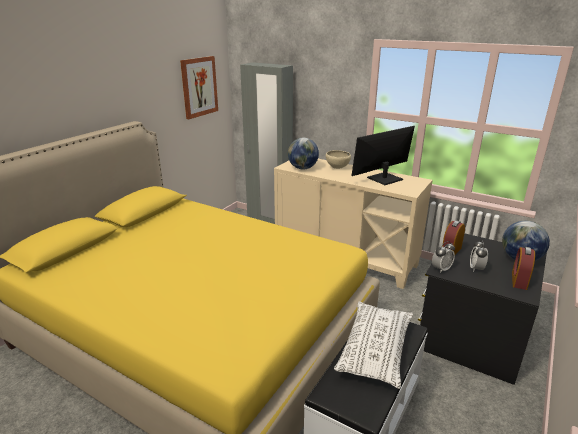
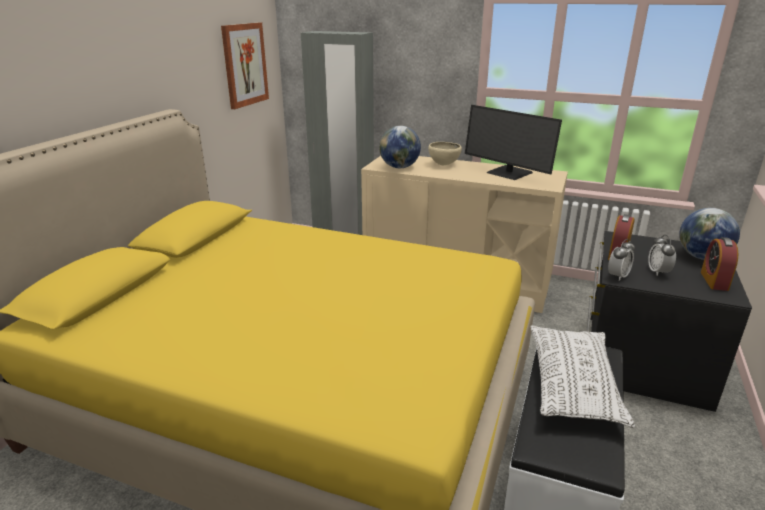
camera: 10 degrees left, 0 degrees up
monitor [351,126,415,185] -> monitor turned 90 degrees counterclockwise [465,105,562,180]

